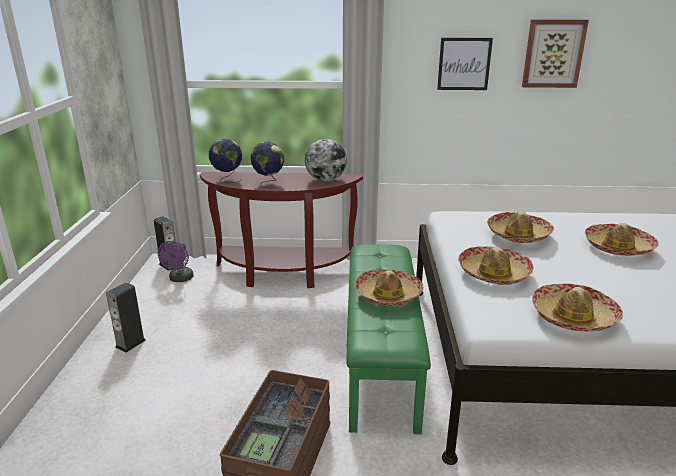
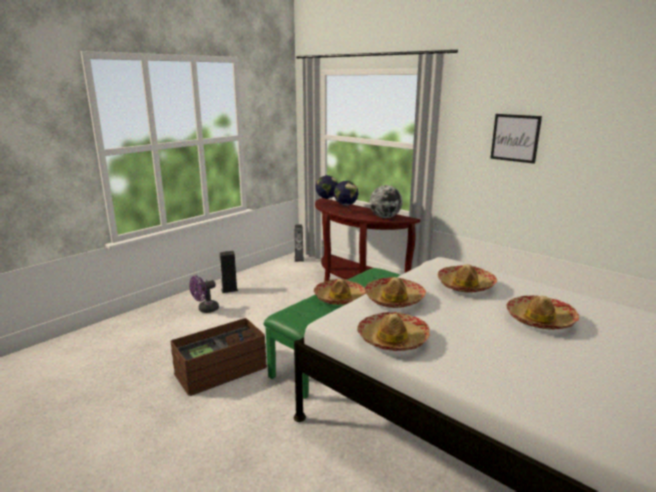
camera: 40 degrees right, 5 degrees down
purple fan [158,241,194,282] -> purple fan moved to [189,276,219,313]
picture [522,19,589,88] -> none

